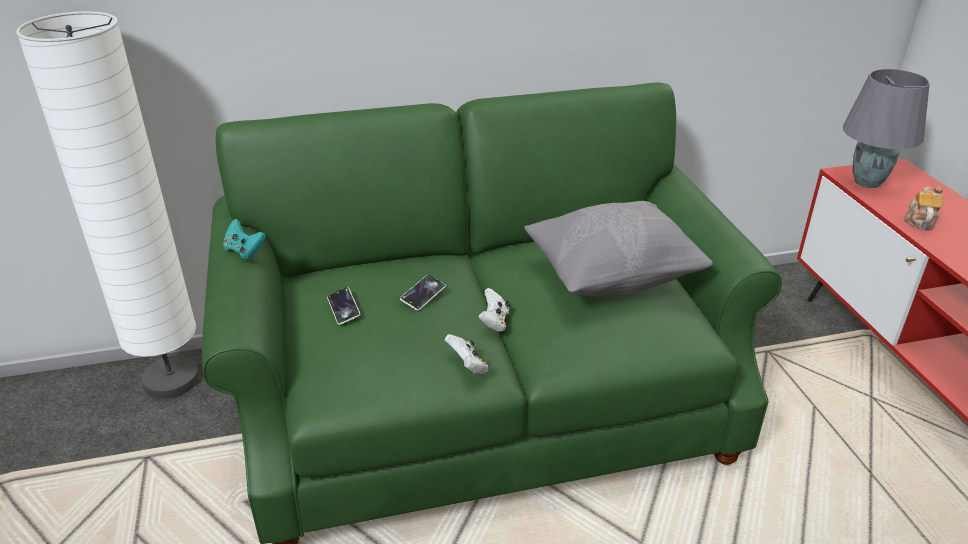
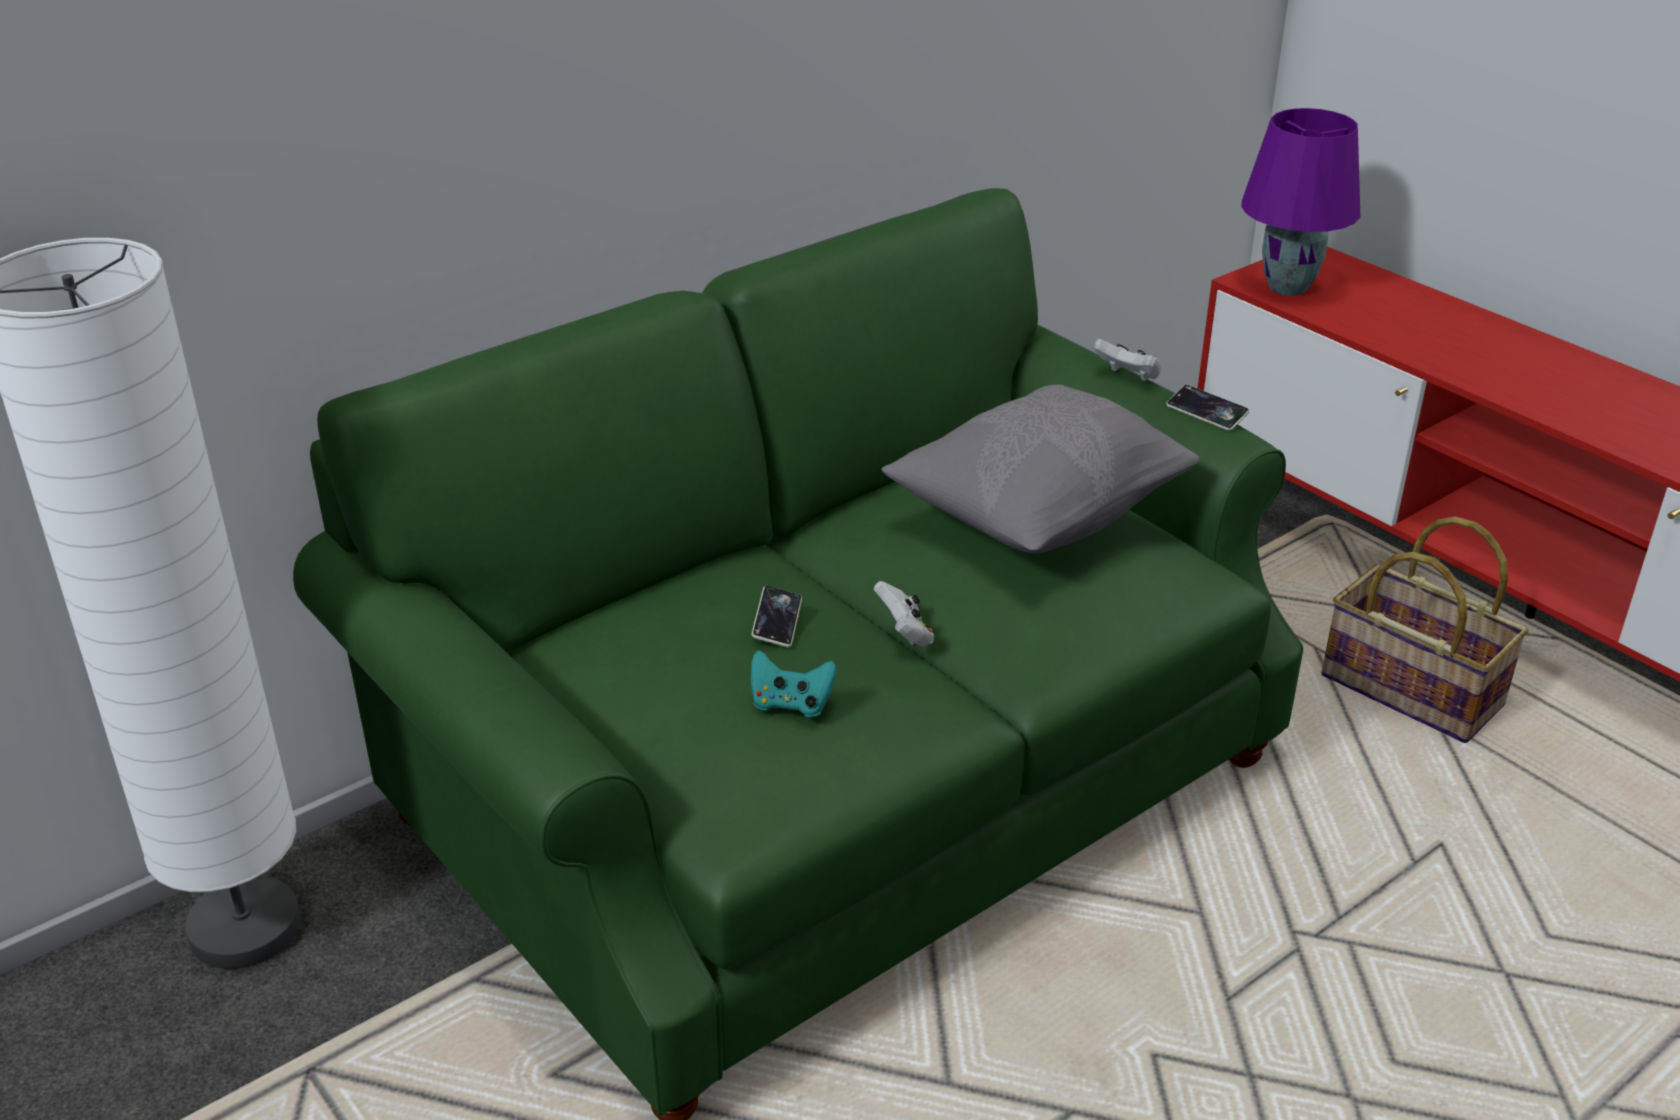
camera: 25 degrees left, 0 degrees up
turquoise game controller [223,219,266,259] -> turquoise game controller moved to [751,650,837,717]
phone [327,287,361,325] -> phone moved to [1166,385,1249,431]
white game controller [445,334,488,374] -> white game controller moved to [1093,339,1162,381]
grey table lamp [843,69,930,188] -> purple table lamp [1241,108,1360,296]
teapot [904,186,943,230] -> none
none -> basket [1321,517,1529,743]

